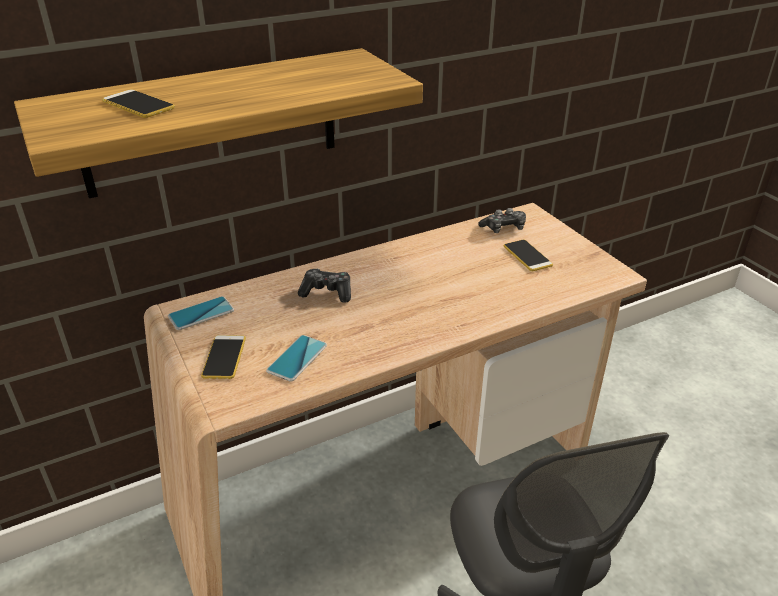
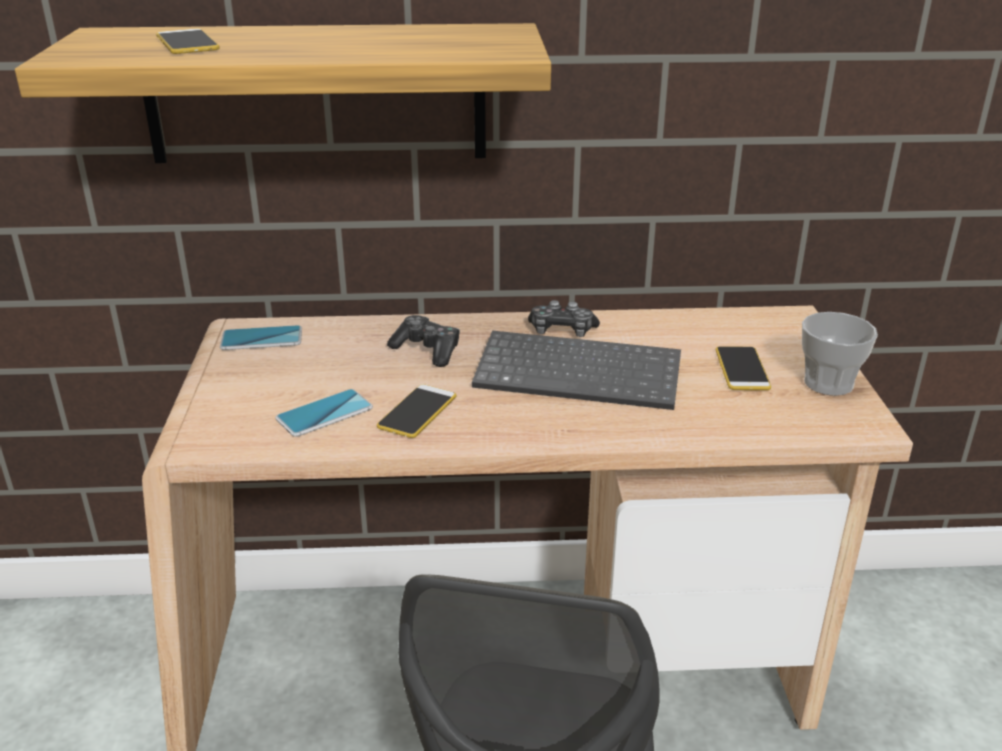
camera: 25 degrees right, 5 degrees down
phone [201,335,246,379] -> phone moved to [377,384,456,438]
game controller [478,208,526,233] -> game controller moved to [528,300,600,337]
none -> keyboard [472,331,681,410]
none -> cup [802,312,878,396]

